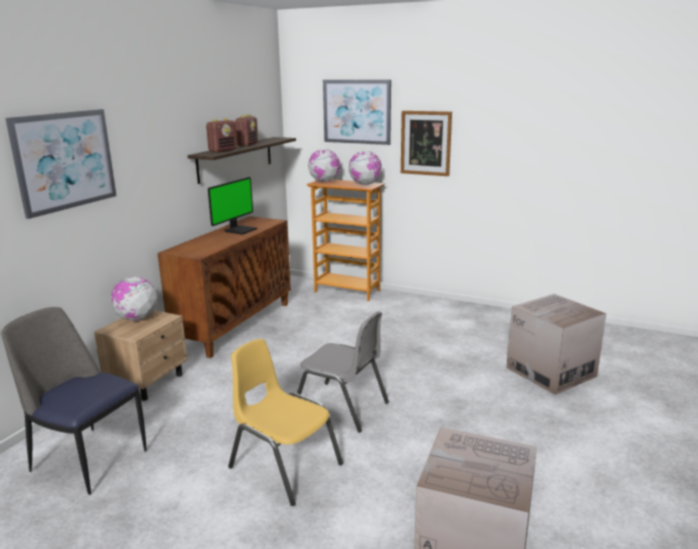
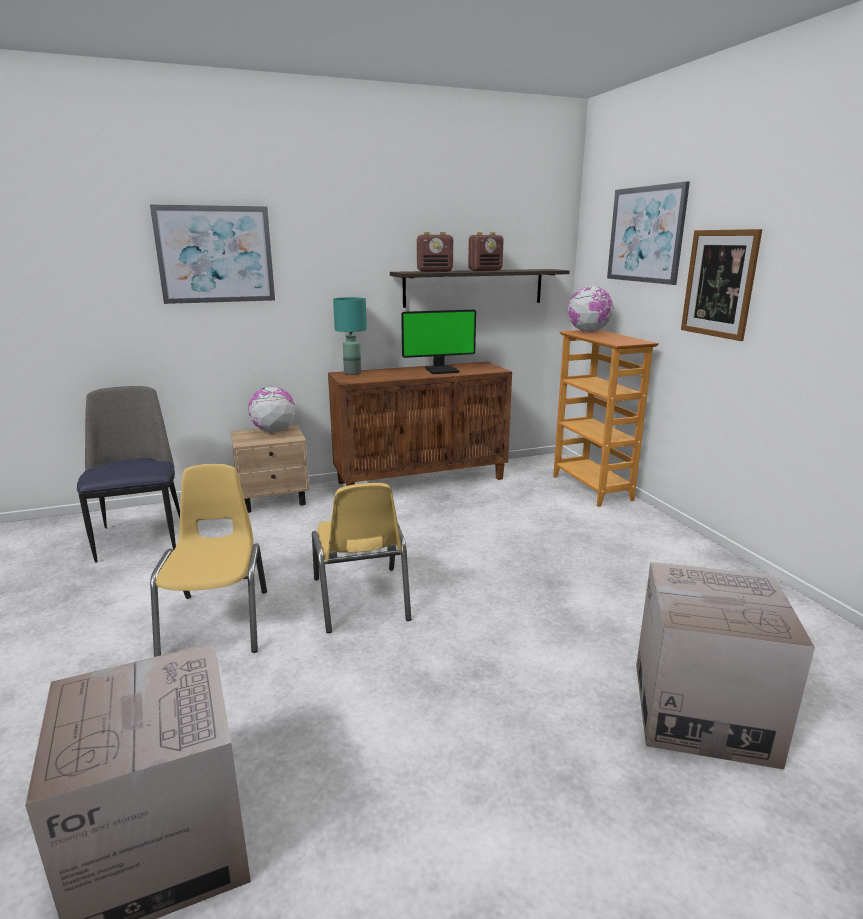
camera: 45 degrees right, 0 degrees up
grey chair [297,311,389,433] -> yellow chair [312,483,411,633]
globe [349,151,382,185] -> none
none -> turquoise table lamp [333,297,367,375]

